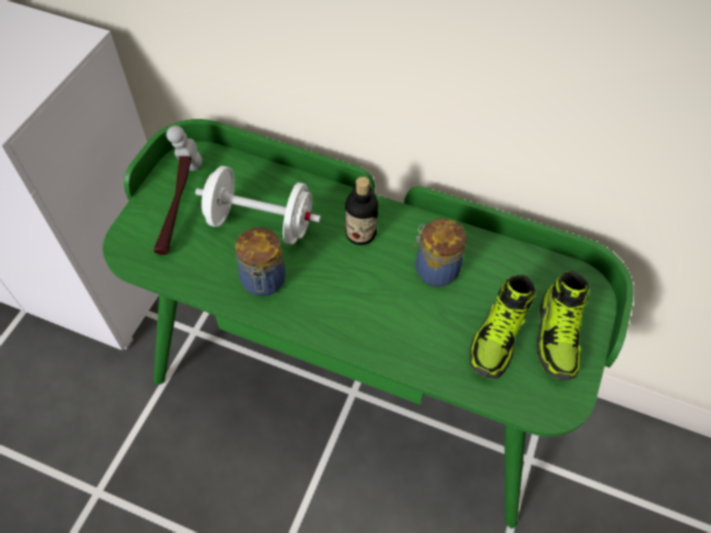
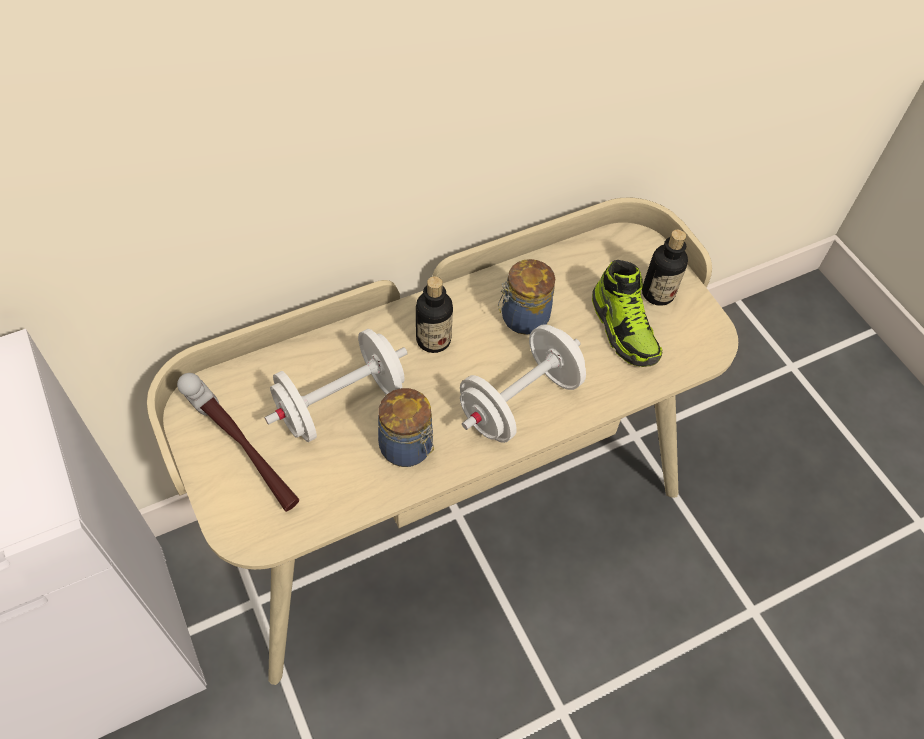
camera: 50 degrees left, 0 degrees up
green desk [103,119,633,529] -> beige desk [147,198,738,685]
shoe [536,270,589,381] -> bottle [642,229,688,306]
none -> white dumbbell [460,324,586,443]

